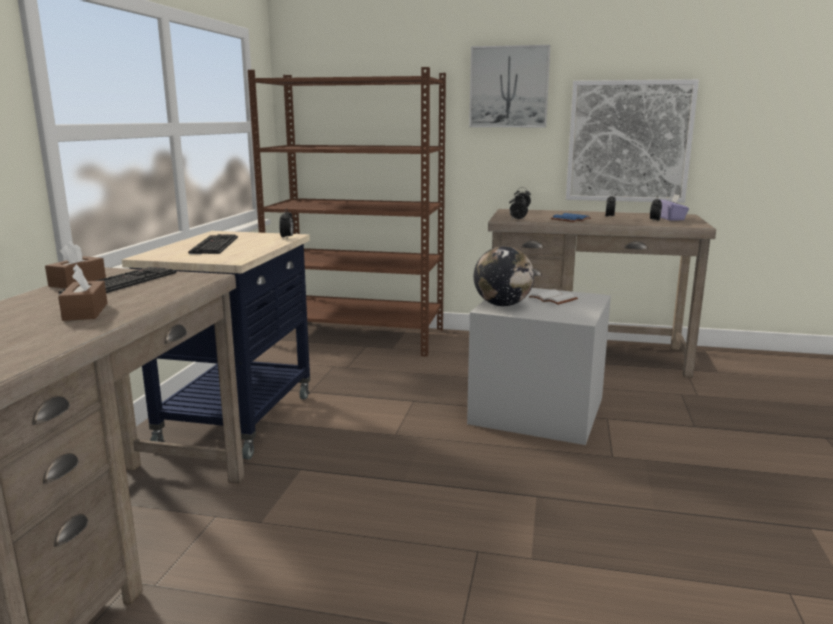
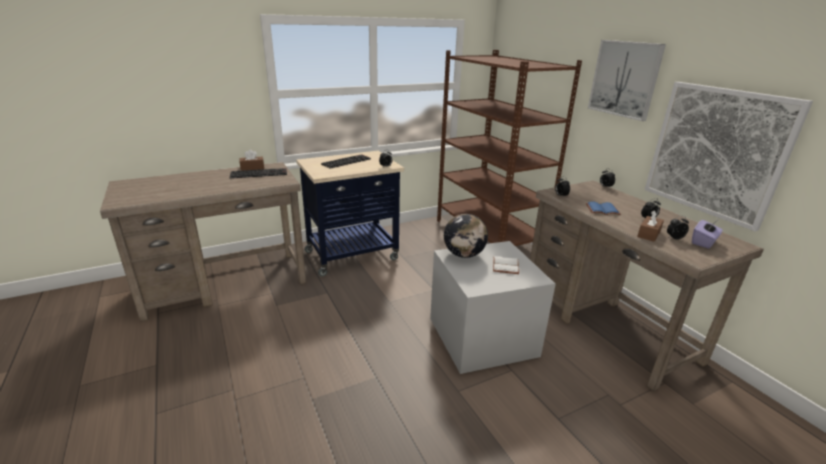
camera: 50 degrees right, 10 degrees up
brown tissue box [58,264,107,321] -> brown tissue box moved to [637,210,664,242]

